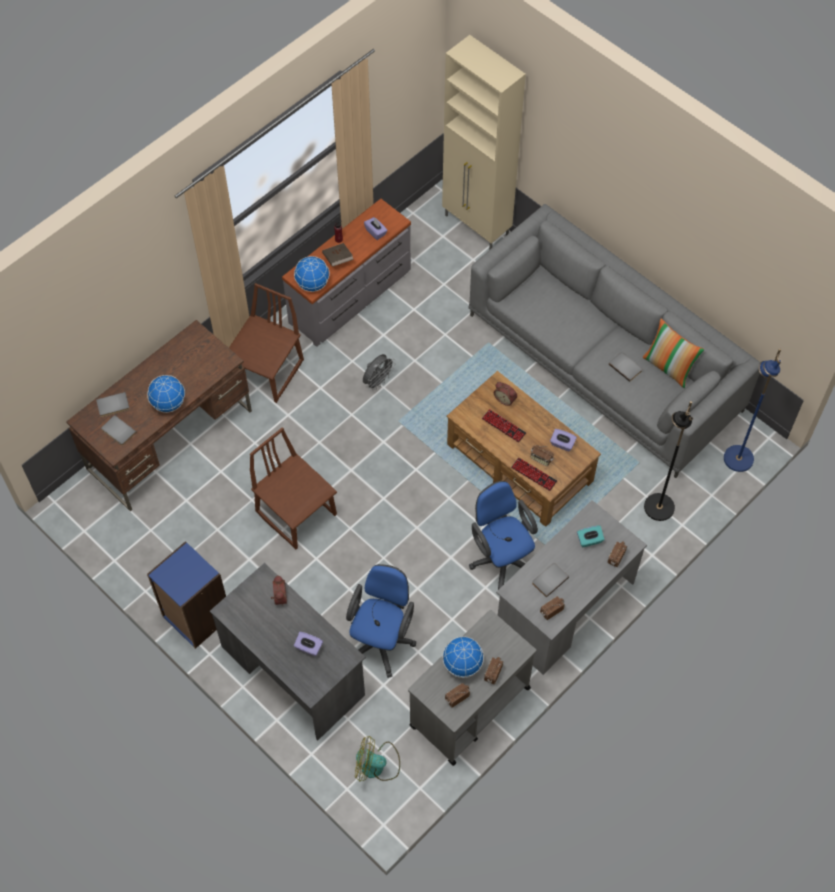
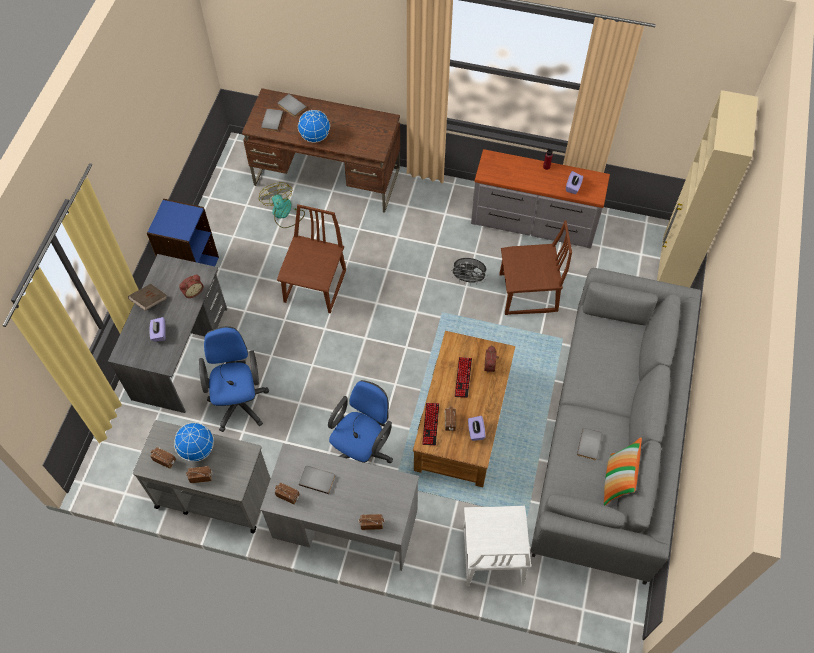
camera: 60 degrees right, 0 degrees up
brown chair [229,283,304,403] -> brown chair moved to [499,221,572,315]
globe [294,256,330,292] -> none
brown book [322,243,354,267] -> brown book moved to [128,284,167,311]
blue office chair [346,564,416,678] -> blue office chair turned 90 degrees counterclockwise [199,326,269,432]
fan [355,736,400,781] -> fan moved to [259,182,305,228]
turquoise tissue box [577,525,604,547] -> none
black floor lamp [644,401,693,521] -> white chair [463,506,531,586]
blue floor lamp [724,349,782,472] -> none

